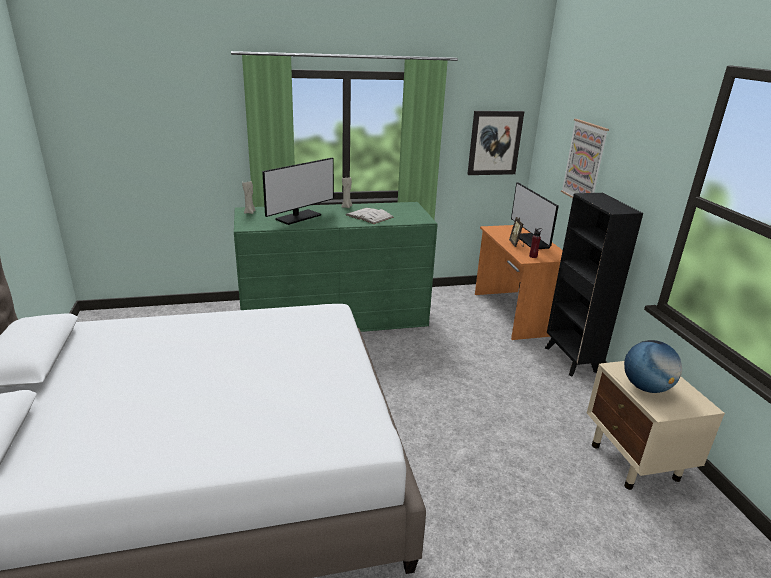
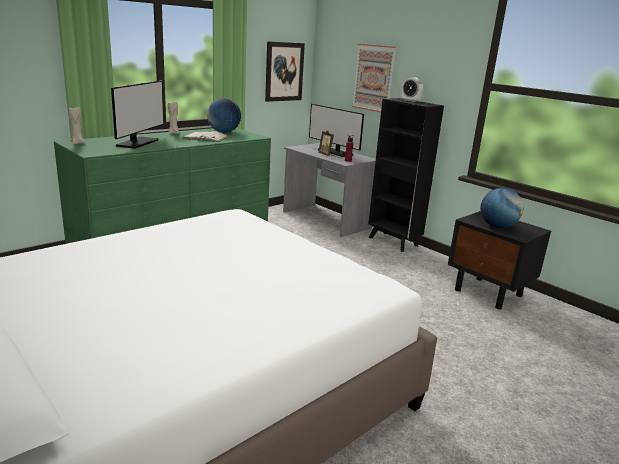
camera: 30 degrees left, 5 degrees down
orange desk [475,225,563,340] -> grey desk [283,143,376,237]
beige nightstand [587,361,725,490] -> black nightstand [448,211,551,310]
none -> globe [207,98,241,132]
none -> alarm clock [402,77,423,102]

